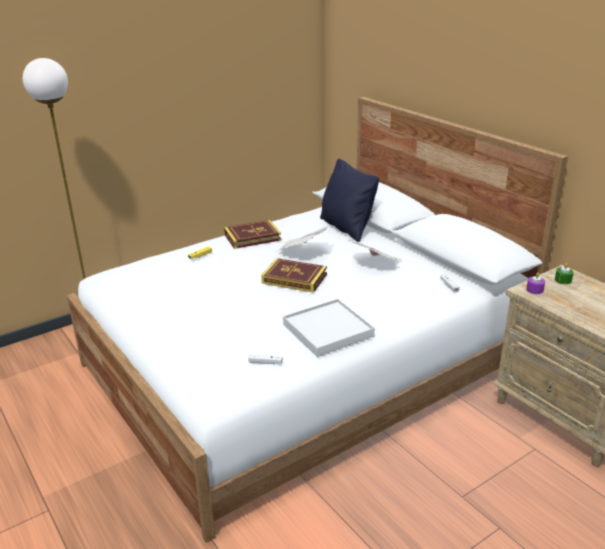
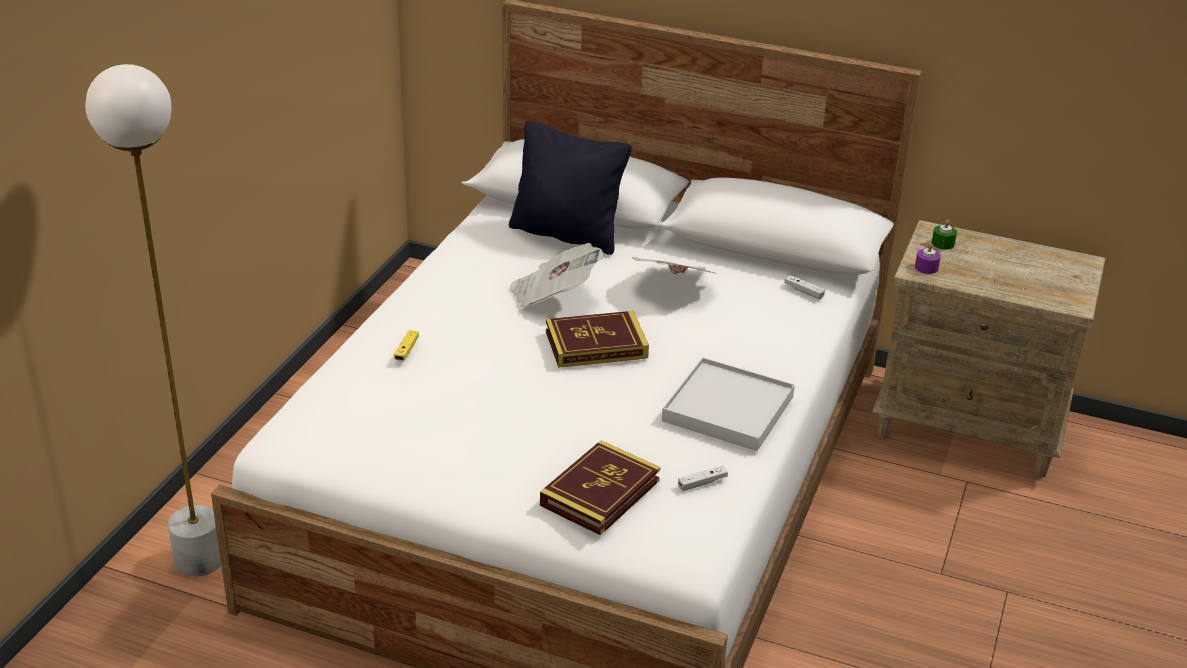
camera: 35 degrees left, 5 degrees up
book [224,220,281,249] -> book moved to [540,440,660,536]

